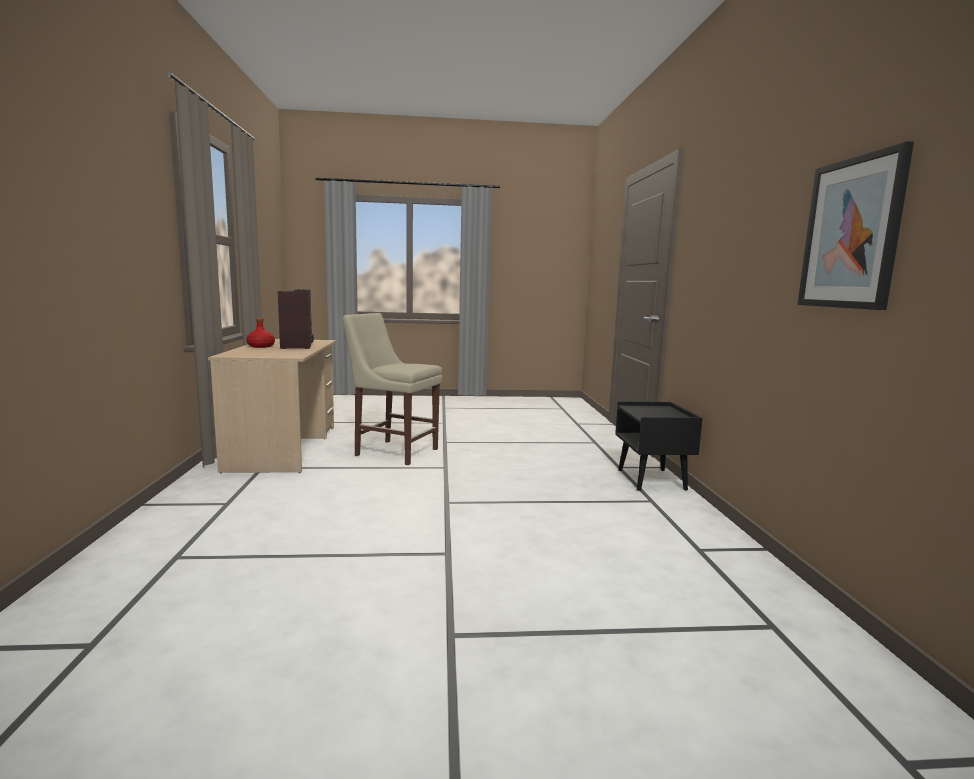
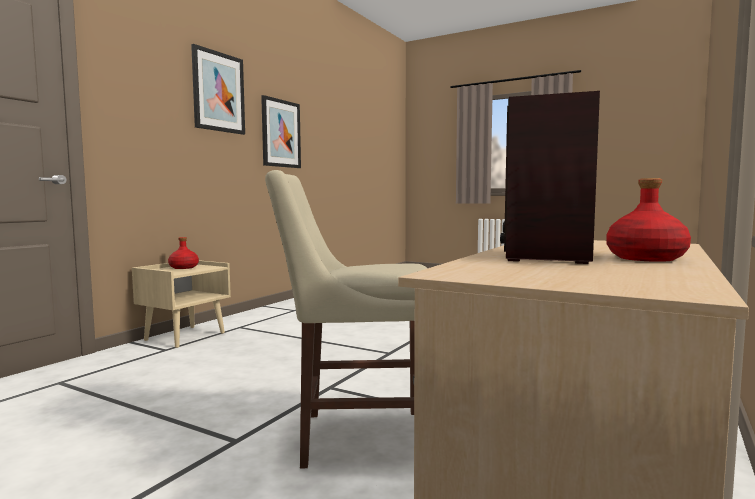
camera: 145 degrees left, 5 degrees down
beige chair [343,313,442,465] -> beige chair turned 120 degrees clockwise [265,170,427,468]
black nightstand [615,401,703,491] -> beige nightstand [132,260,231,348]
none -> red bottle [168,237,199,269]
none -> picture [191,44,245,135]

